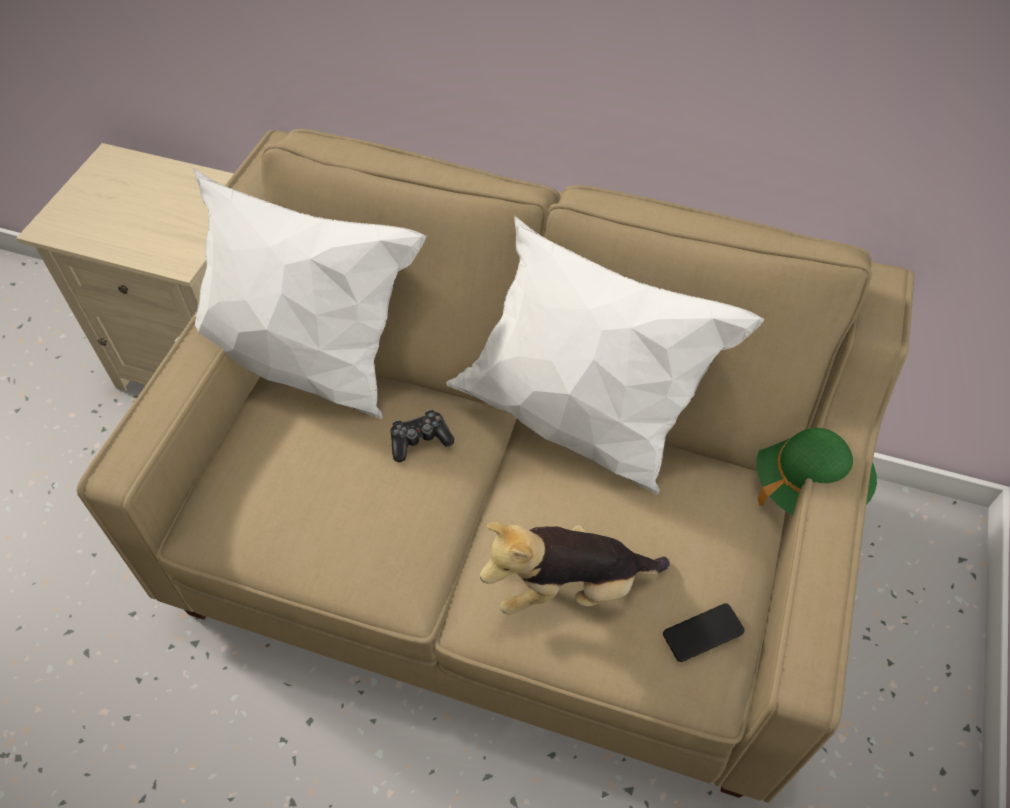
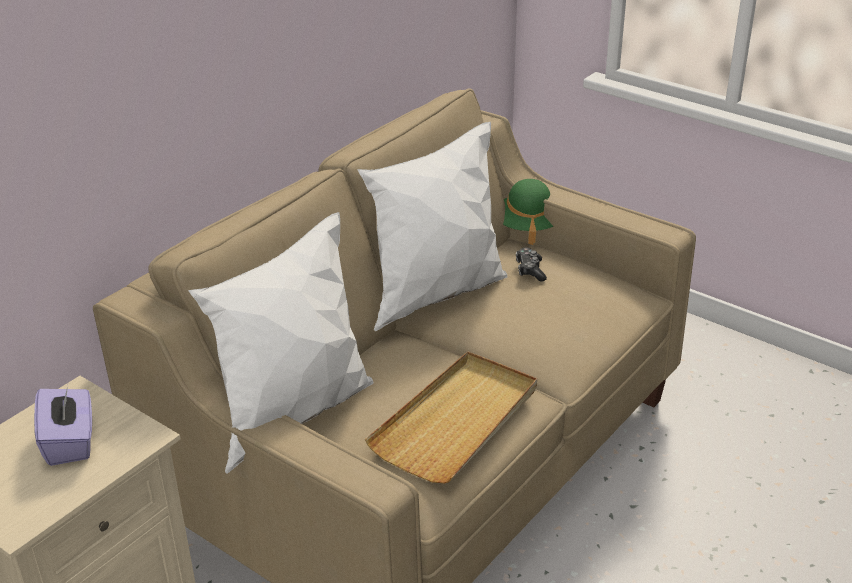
camera: 70 degrees left, 20 degrees down
game controller [390,410,454,462] -> game controller moved to [516,248,547,282]
plush toy [480,522,670,615] -> none
phone [663,603,745,662] -> none
none -> purple tissue box [34,382,92,466]
none -> beige tray [365,352,537,483]

